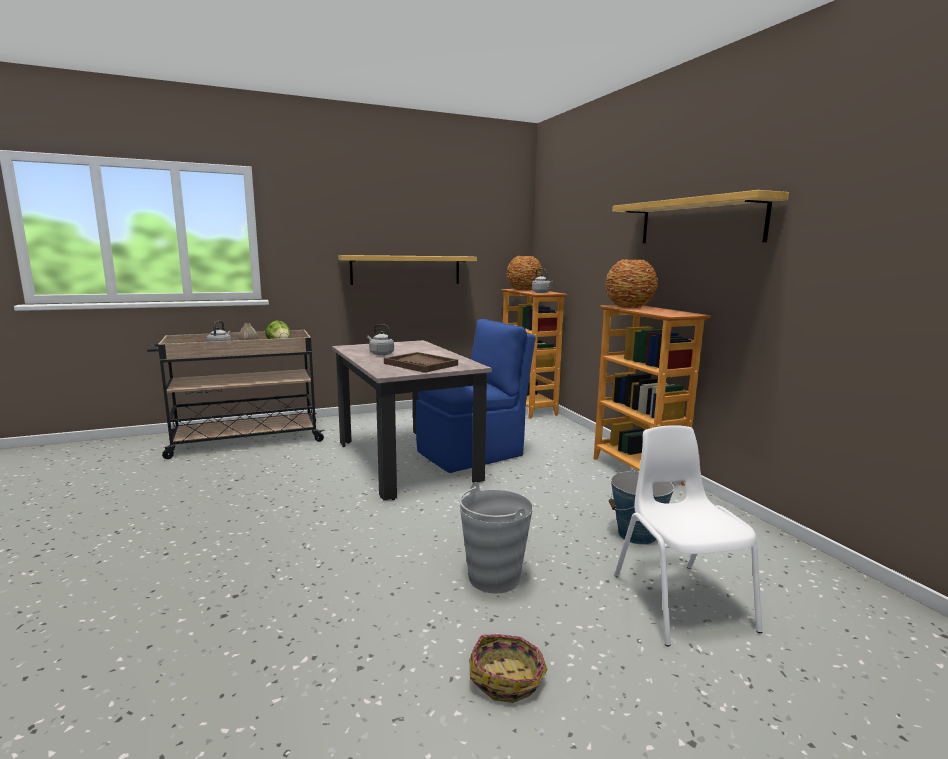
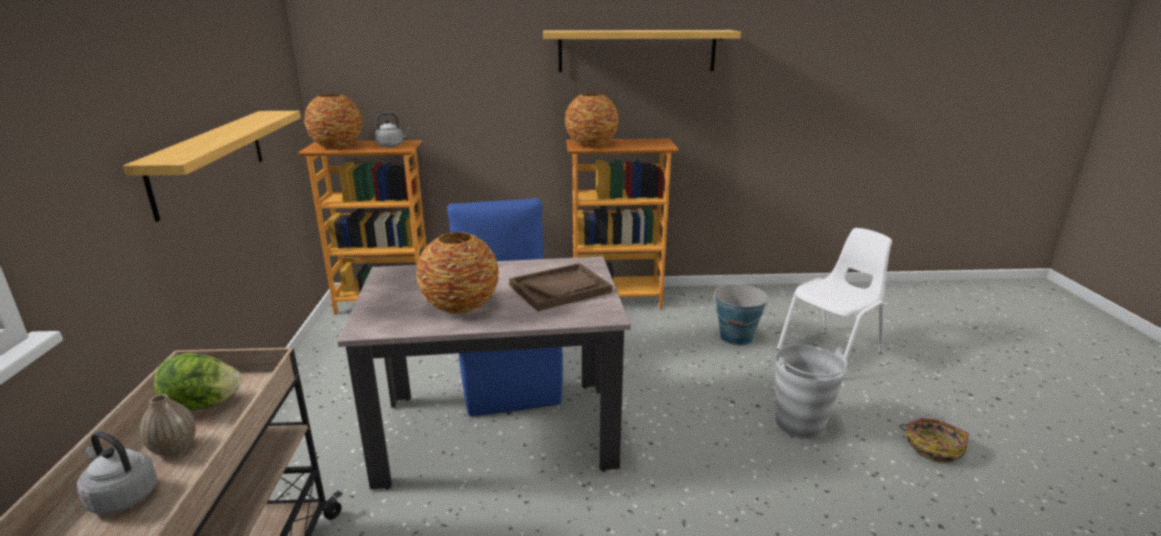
camera: 70 degrees left, 10 degrees up
grey kettle [367,324,394,355] -> vase [416,232,499,314]
white chair [614,425,763,647] -> white chair turned 135 degrees clockwise [777,228,892,362]

